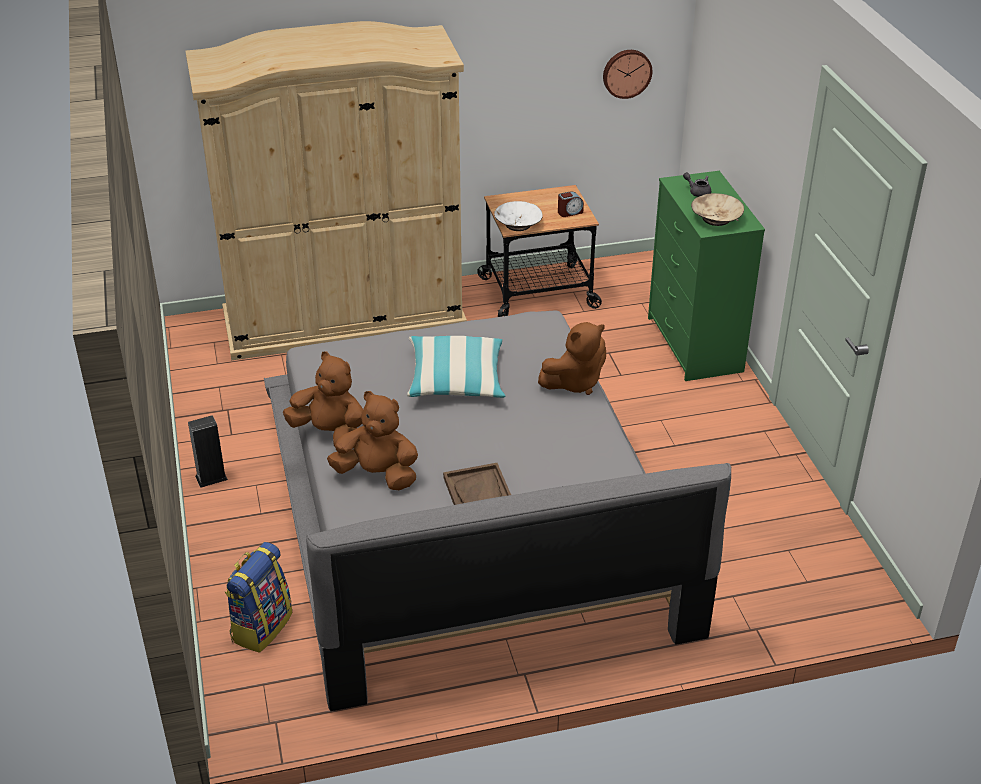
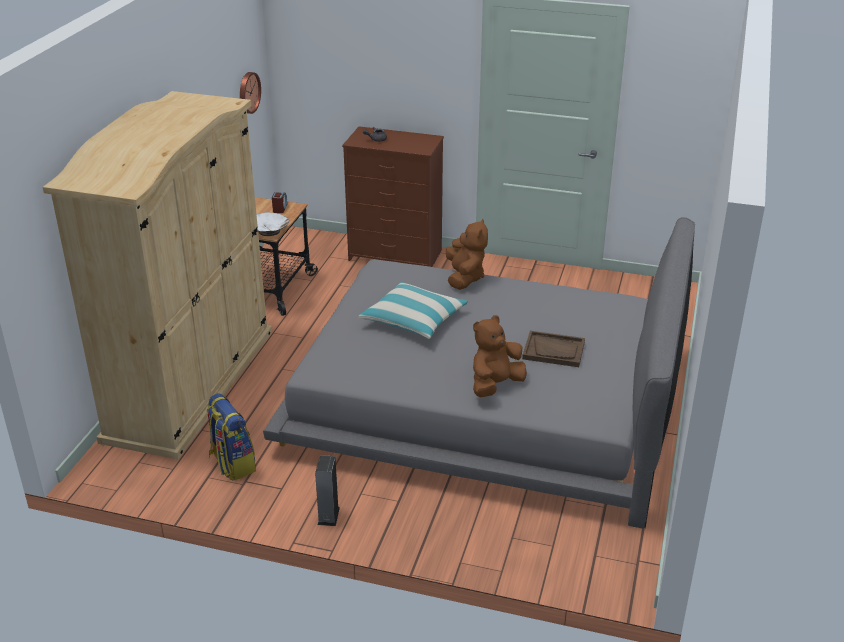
camera: 60 degrees left, 5 degrees down
backpack [224,542,293,653] -> backpack moved to [206,393,256,481]
brown plush toy [283,351,363,448] -> none
green dresser [648,171,765,381] -> brown dresser [342,126,444,267]
beige bowl [691,193,744,226] -> none

